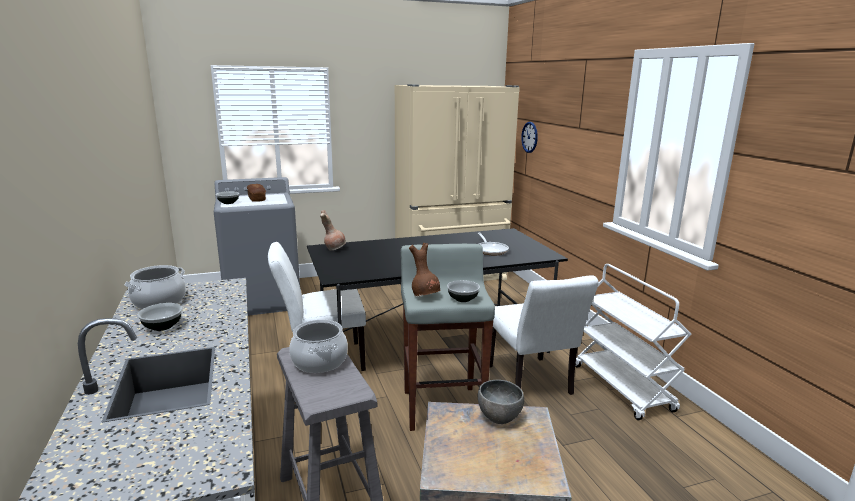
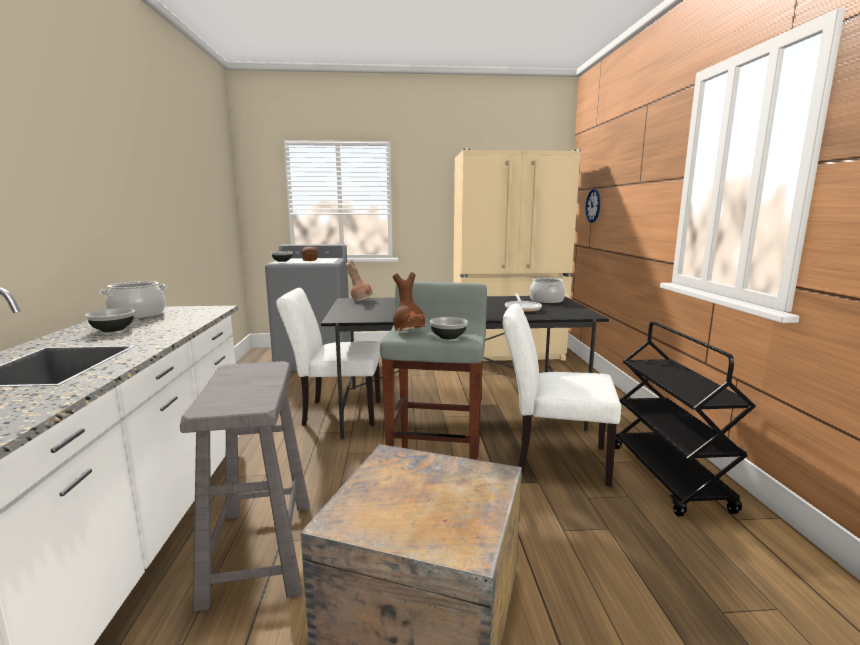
camera: 15 degrees right, 5 degrees down
cooking pot [289,320,348,373] -> cooking pot moved to [529,278,565,303]
grey bowl [478,380,524,424] -> none
white chair [490,275,599,395] -> white chair turned 105 degrees clockwise [503,303,621,486]
white cart [575,264,691,420] -> black cart [615,322,756,516]

